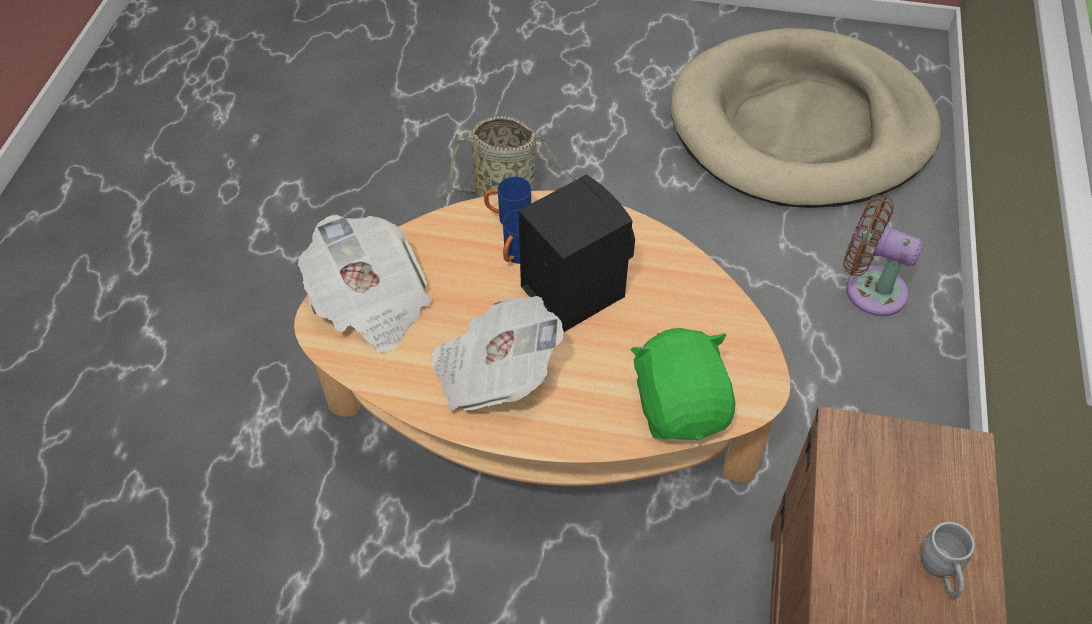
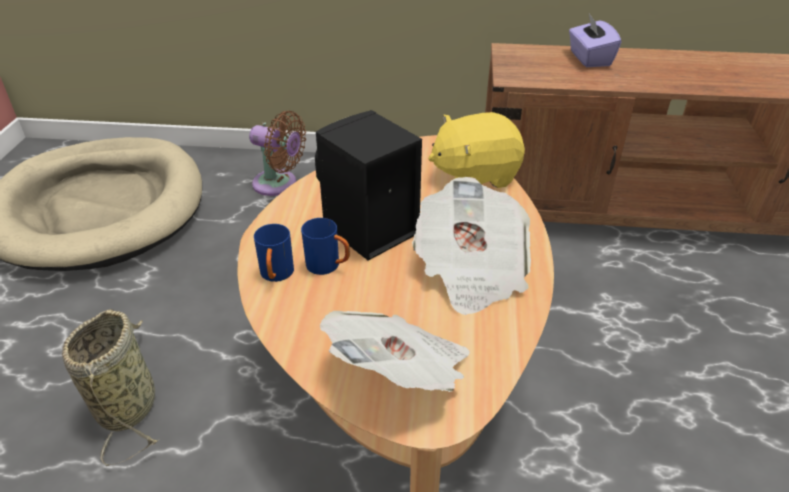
camera: 95 degrees left, 15 degrees down
green plush toy [631,328,736,441] -> yellow plush toy [428,112,525,188]
brown fan [843,195,924,316] -> brown fan turned 90 degrees counterclockwise [249,111,306,196]
grey mug [920,522,975,598] -> purple tissue box [569,14,621,67]

